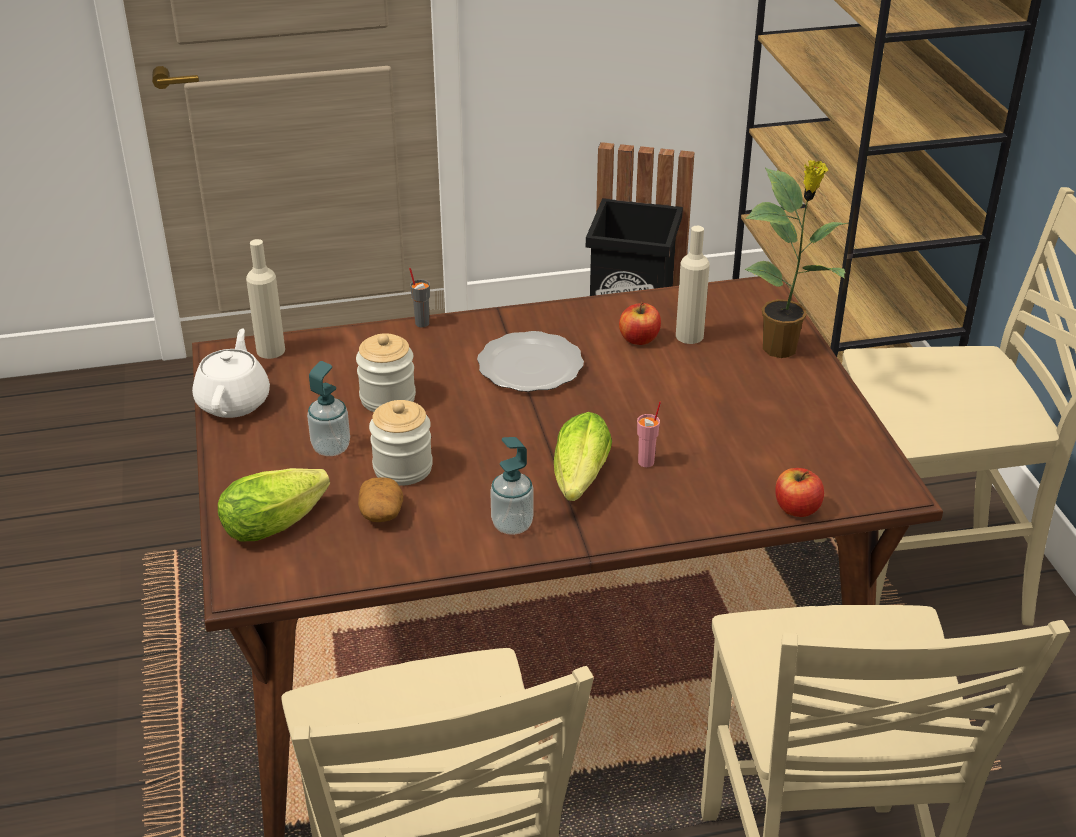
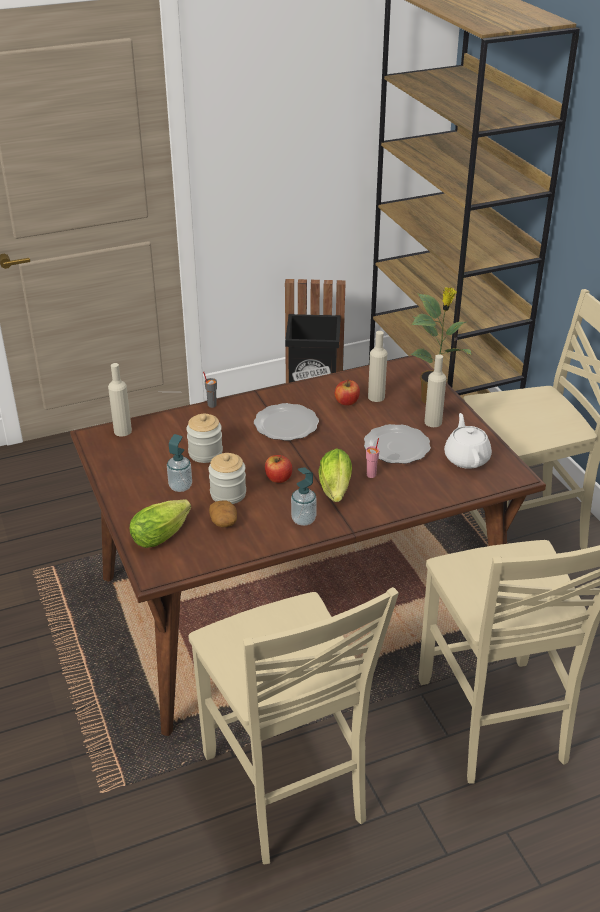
camera: 10 degrees left, 0 degrees up
white teapot [192,328,270,418] -> white teapot moved to [444,413,492,469]
apple [775,468,824,517] -> apple moved to [265,455,292,483]
none -> plate [364,424,431,464]
none -> beige bottle [424,354,446,427]

